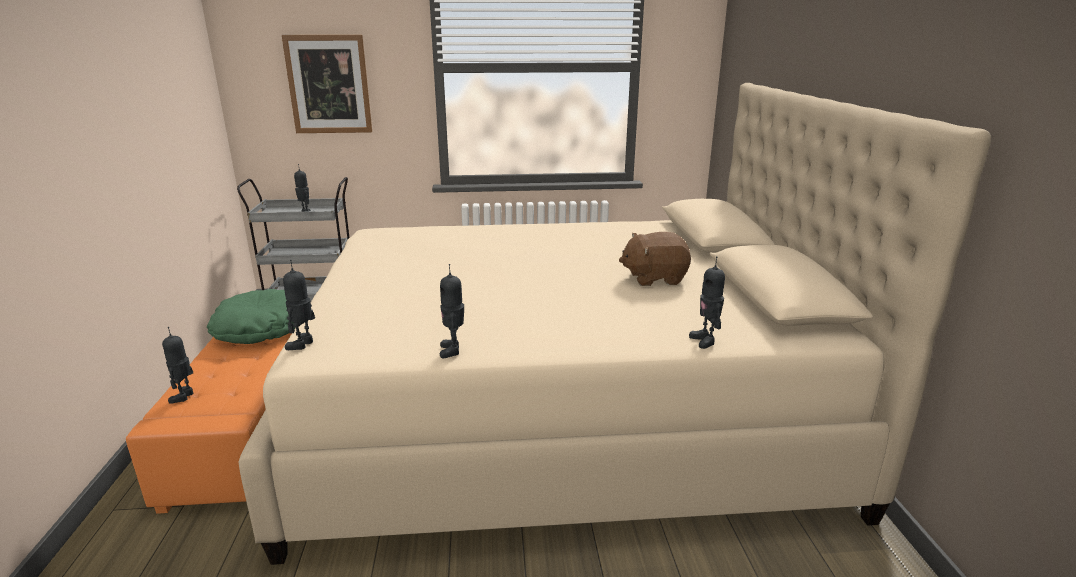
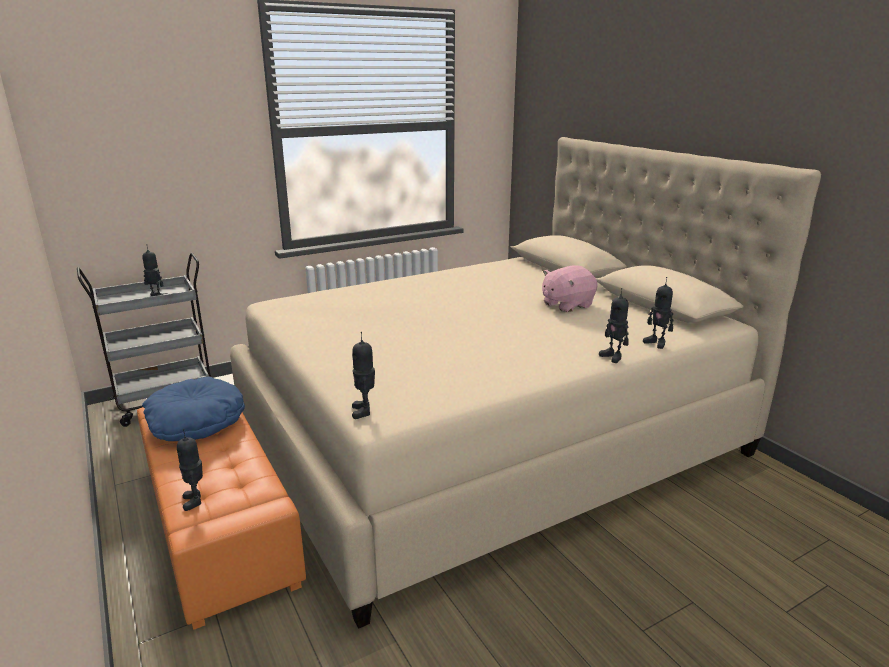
camera: 25 degrees left, 0 degrees up
green pillow [207,289,295,344] -> blue pillow [142,376,245,441]
picture [282,35,372,133] -> none
toy robot [440,264,464,359] -> toy robot moved to [599,288,629,363]
brown plush toy [619,232,691,286] -> pink plush toy [542,266,598,312]

